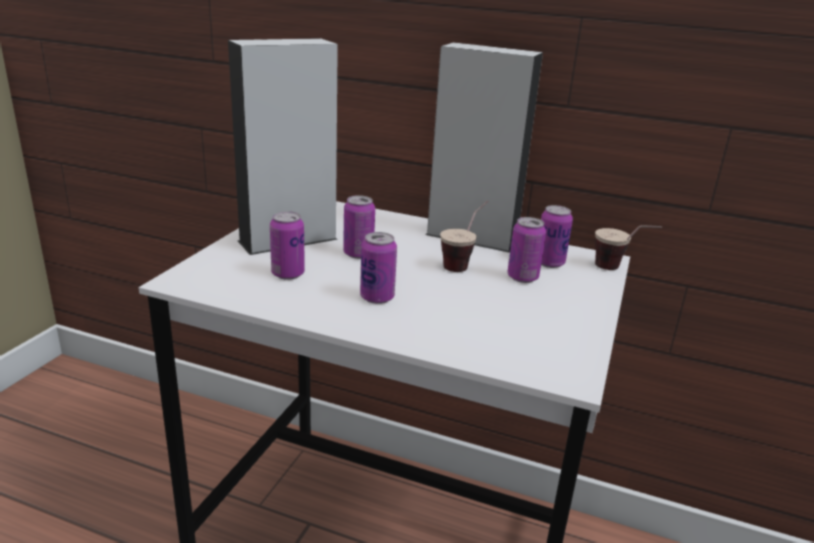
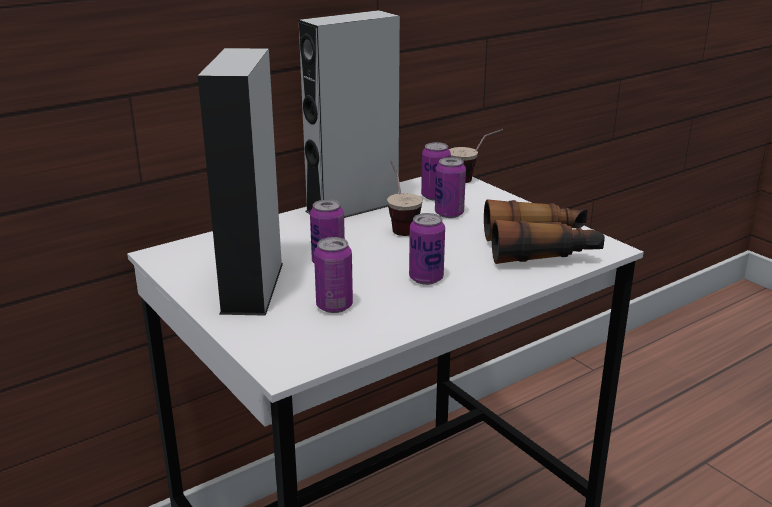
camera: 55 degrees left, 0 degrees up
none -> binoculars [484,199,605,264]

